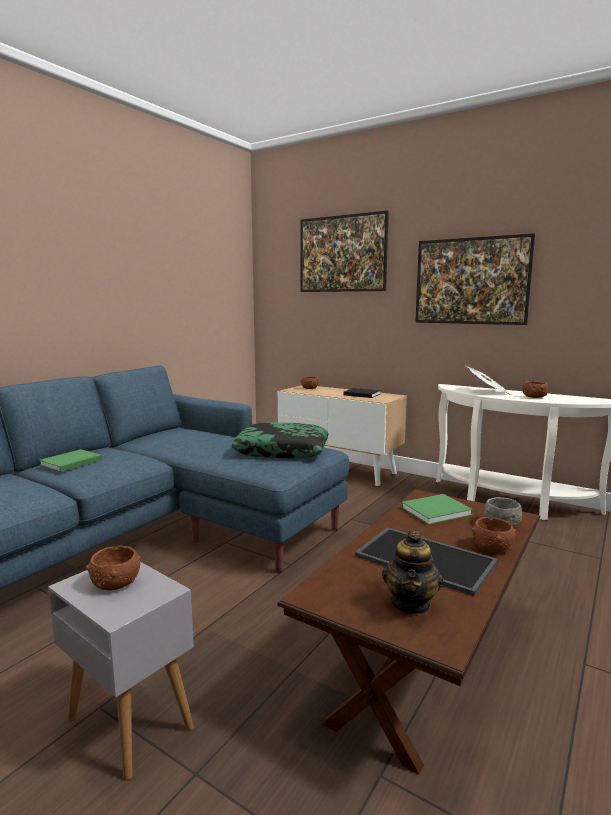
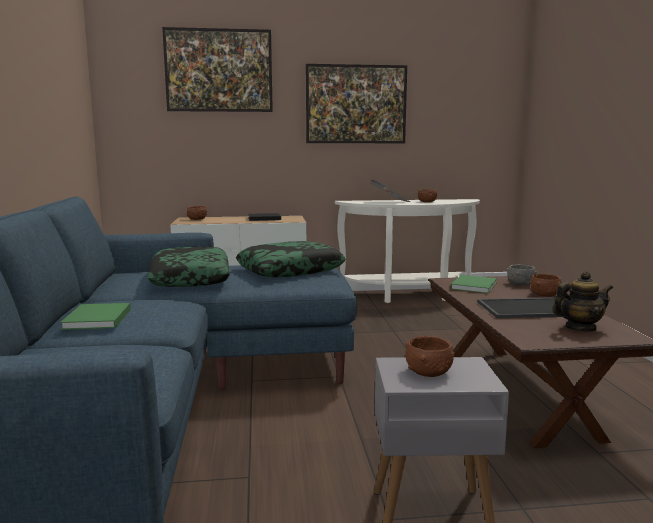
camera: 40 degrees left, 0 degrees up
teapot [382,530,443,615] -> teapot turned 75 degrees counterclockwise [553,271,613,331]
none -> pillow [148,246,230,287]

